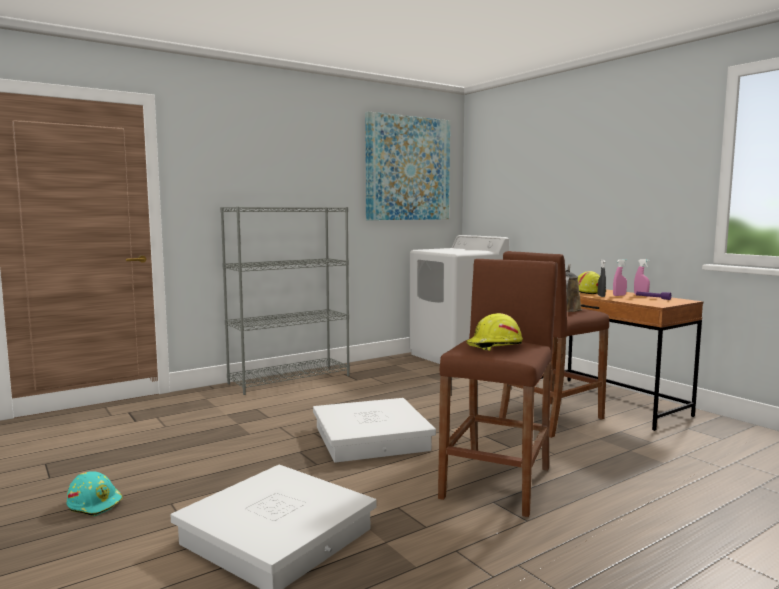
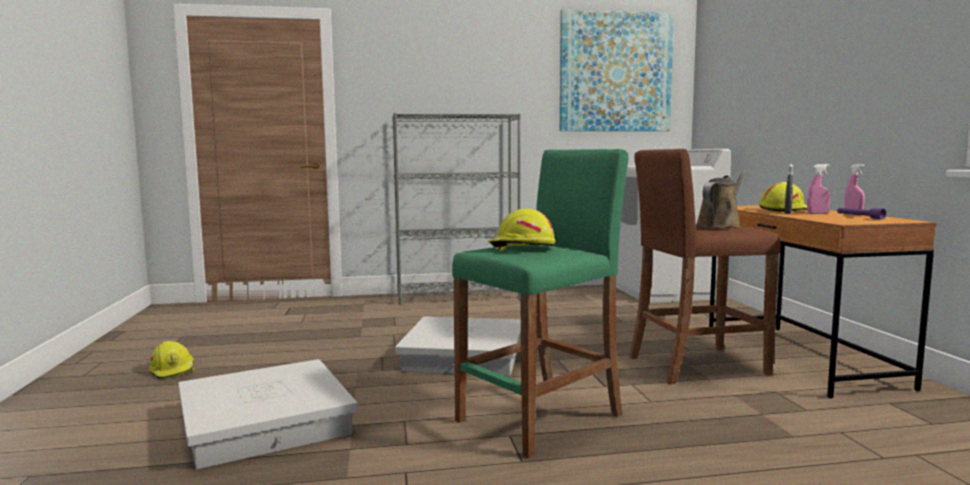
camera: 25 degrees right, 0 degrees up
turquoise hard hat [67,471,123,516] -> yellow hard hat [149,341,195,380]
brown stool [438,259,558,517] -> green stool [452,149,628,458]

